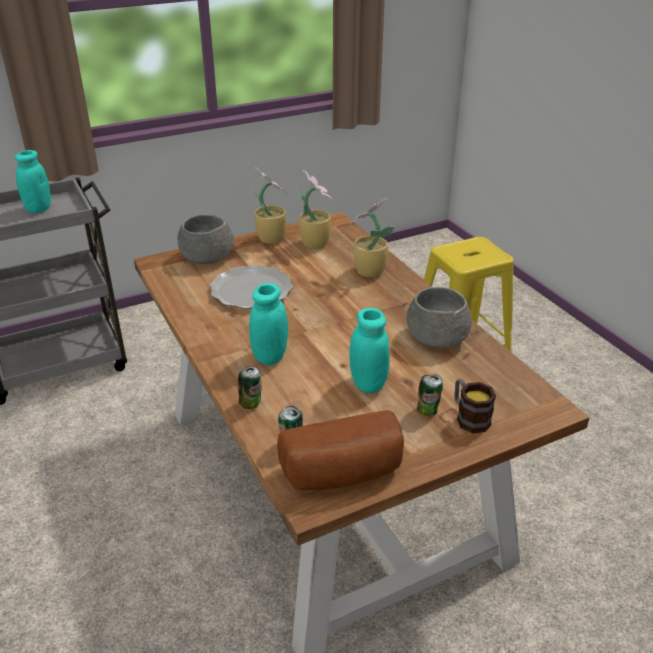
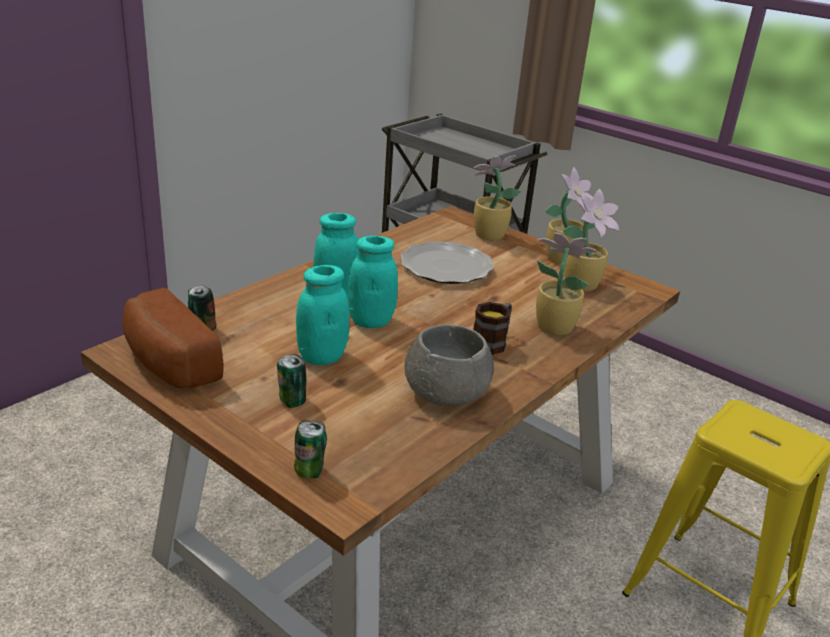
camera: 65 degrees right, 5 degrees down
turquoise jar [15,150,51,213] -> turquoise jar moved to [348,236,398,328]
grey bowl [177,214,234,264] -> potted plant [474,155,522,240]
can [238,366,262,409] -> can moved to [294,420,327,478]
mug [454,379,496,433] -> mug moved to [473,302,512,355]

